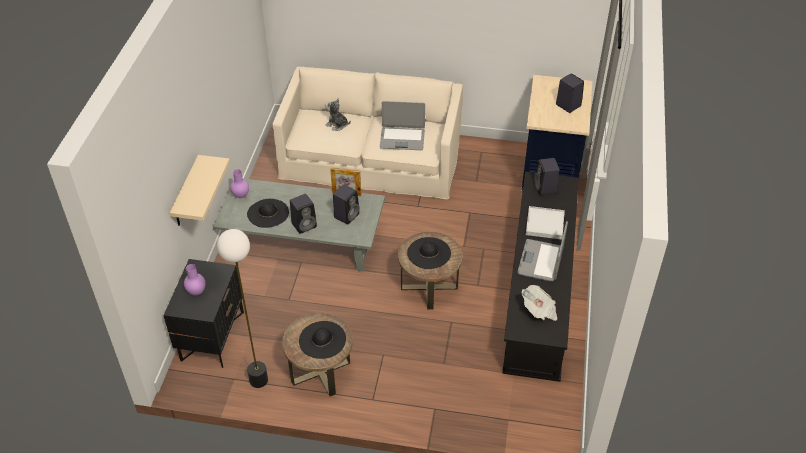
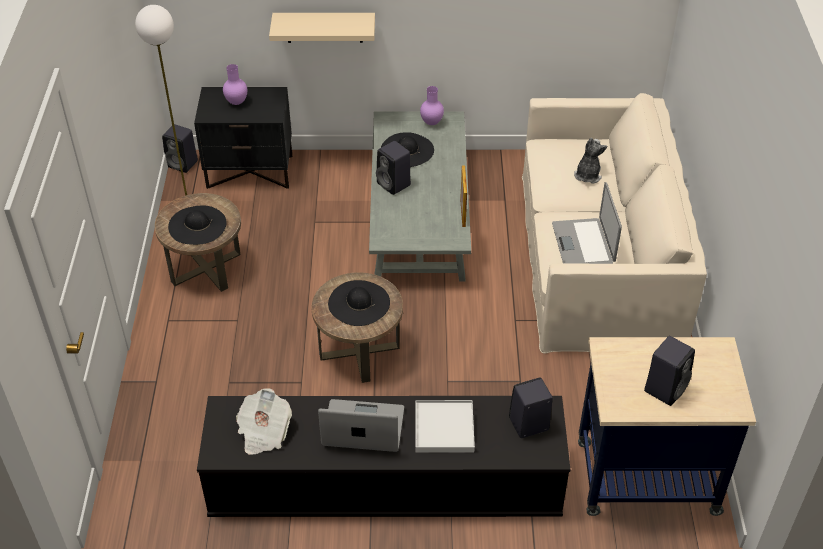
camera: 80 degrees right, 0 degrees up
black speaker [333,184,359,225] -> black speaker moved to [162,124,198,173]

